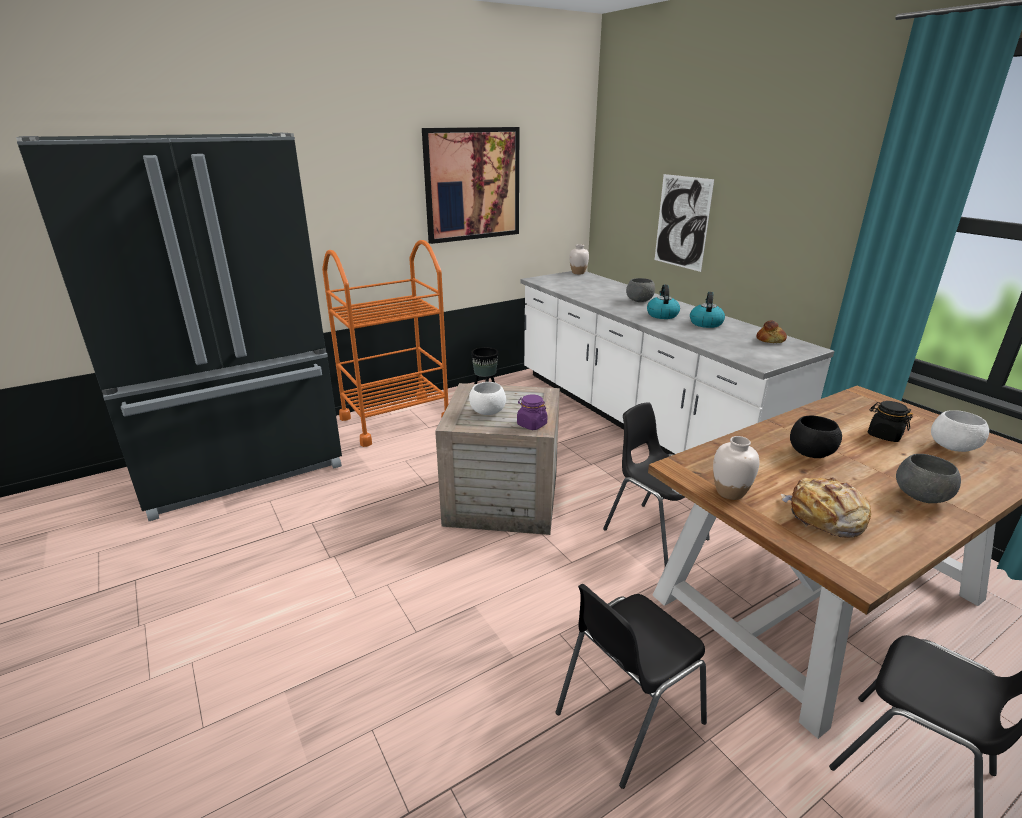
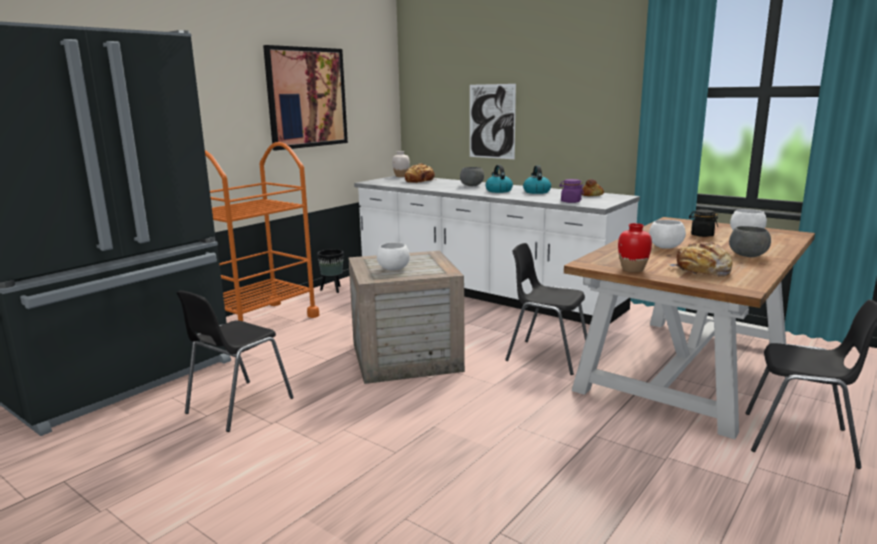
camera: 20 degrees left, 10 degrees down
purple jar [517,395,548,430] -> purple jar moved to [559,179,584,203]
black chair [556,584,707,789] -> black chair moved to [177,291,294,432]
white vase [713,436,760,500] -> red vase [618,223,652,272]
black bowl [790,416,842,458] -> white bowl [649,220,686,249]
none -> bread [405,163,437,183]

